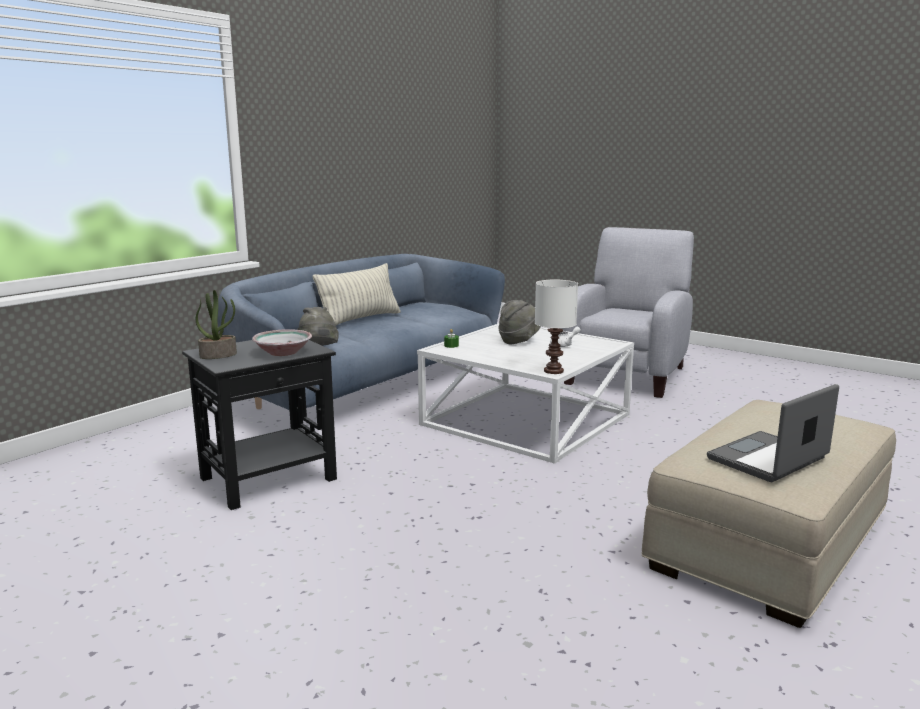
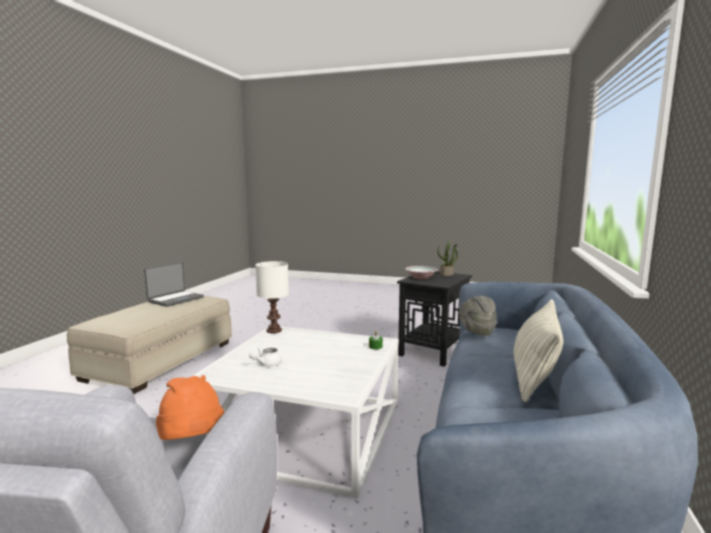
camera: 160 degrees right, 5 degrees down
grey hat [498,300,541,344] -> none
none -> orange hat [156,375,225,440]

